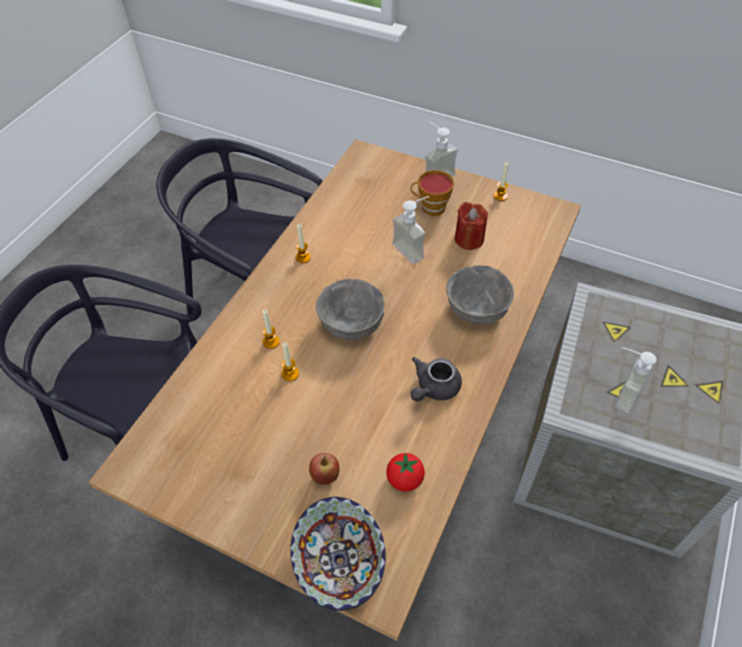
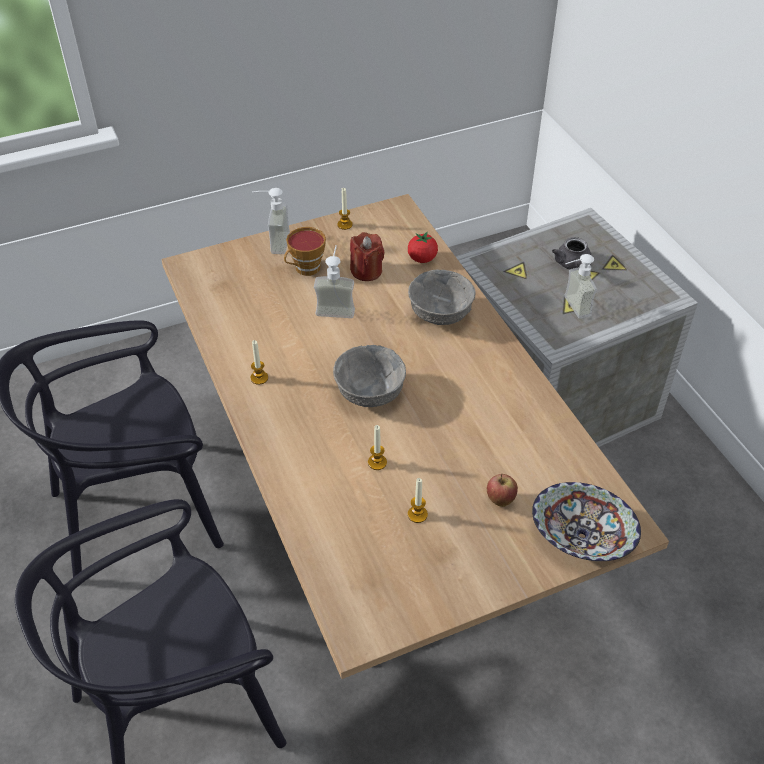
camera: 50 degrees left, 5 degrees down
candle [262,309,280,349] -> candle moved to [408,478,428,523]
tomato [386,453,425,492] -> tomato moved to [408,232,438,263]
grey teapot [410,357,462,401] -> grey teapot moved to [552,237,591,269]

